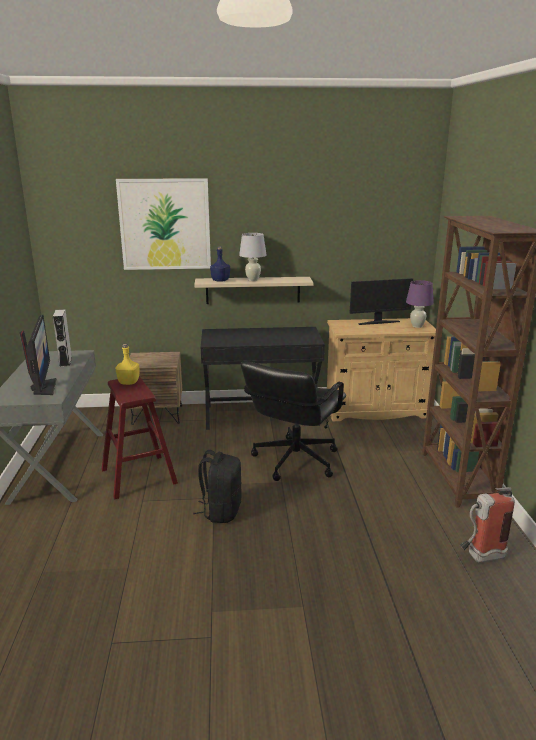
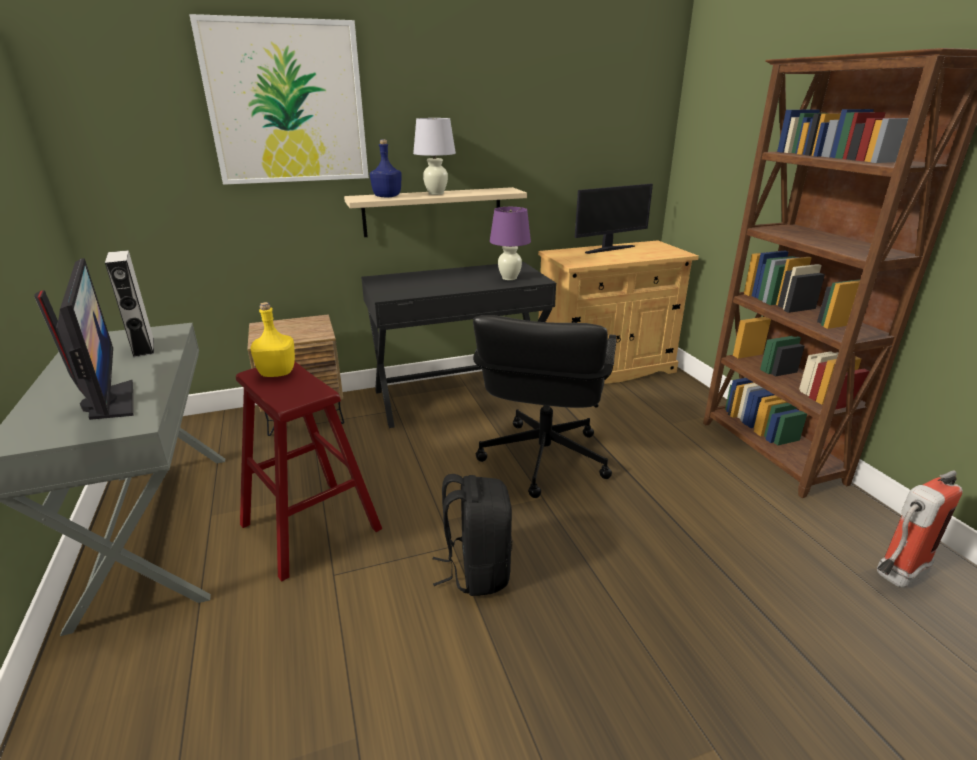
camera: 15 degrees left, 5 degrees up
purple table lamp [406,280,434,328] -> purple table lamp moved to [490,207,531,280]

